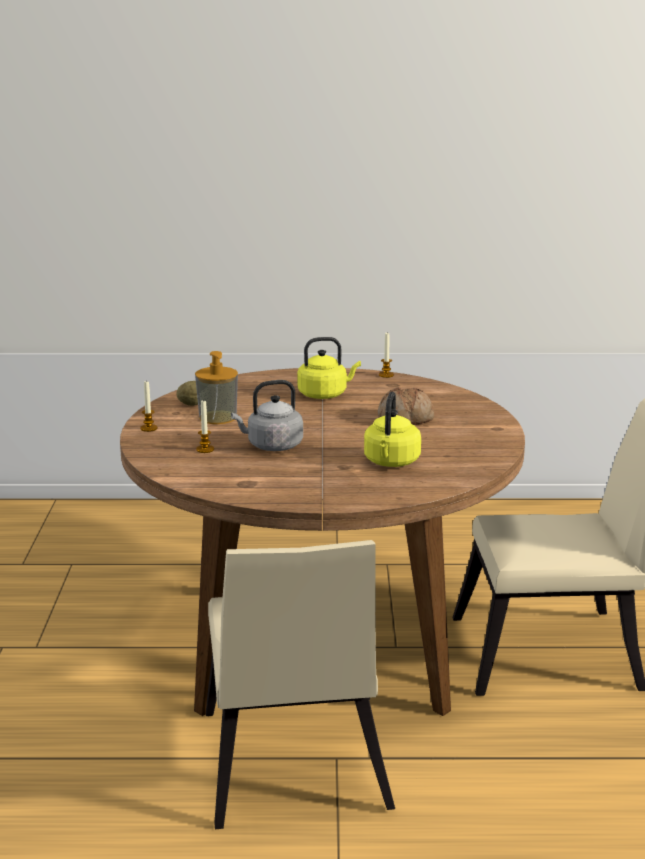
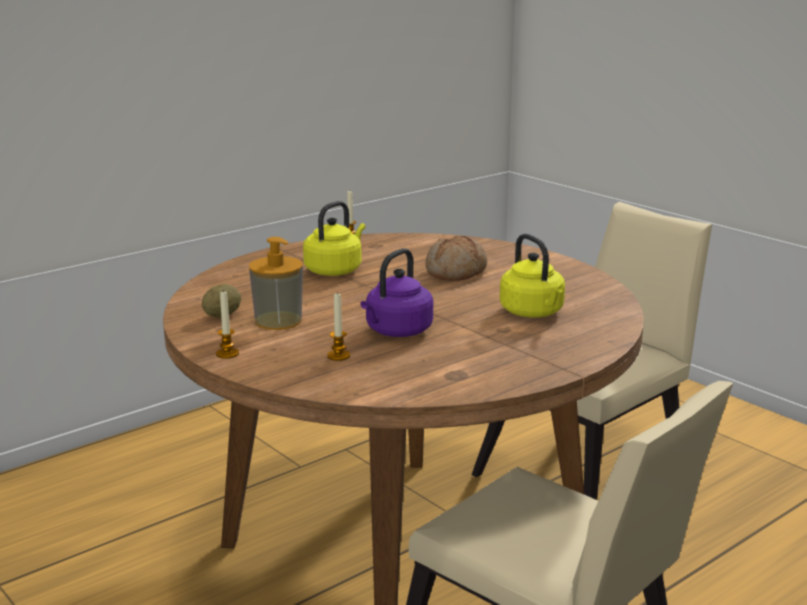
camera: 40 degrees left, 0 degrees up
grey kettle [231,380,303,451] -> purple kettle [360,248,433,337]

